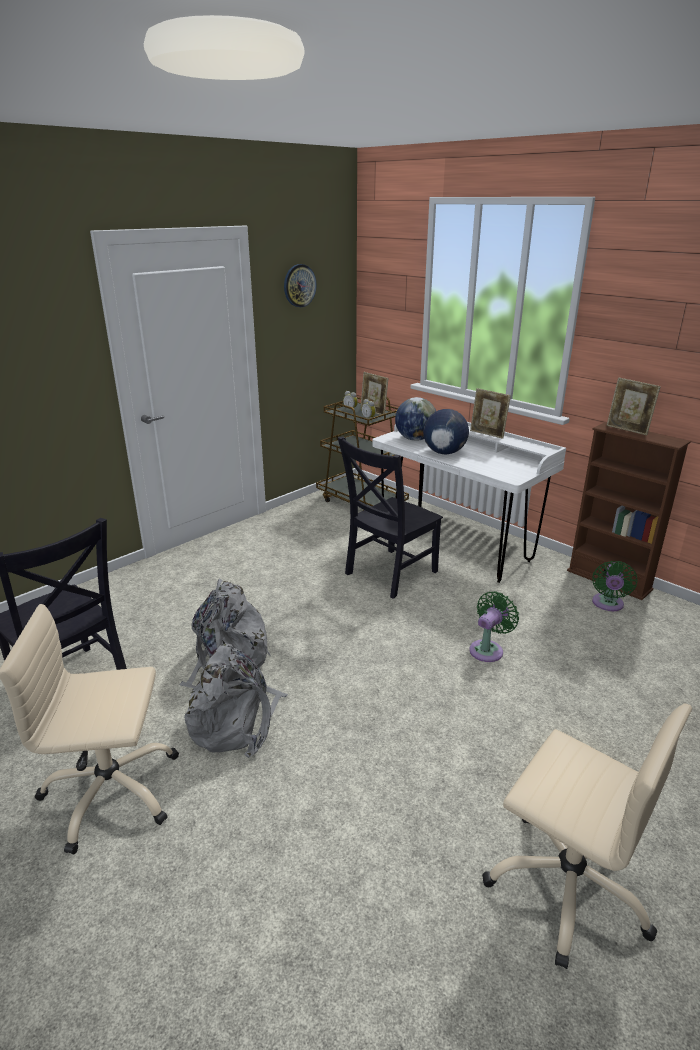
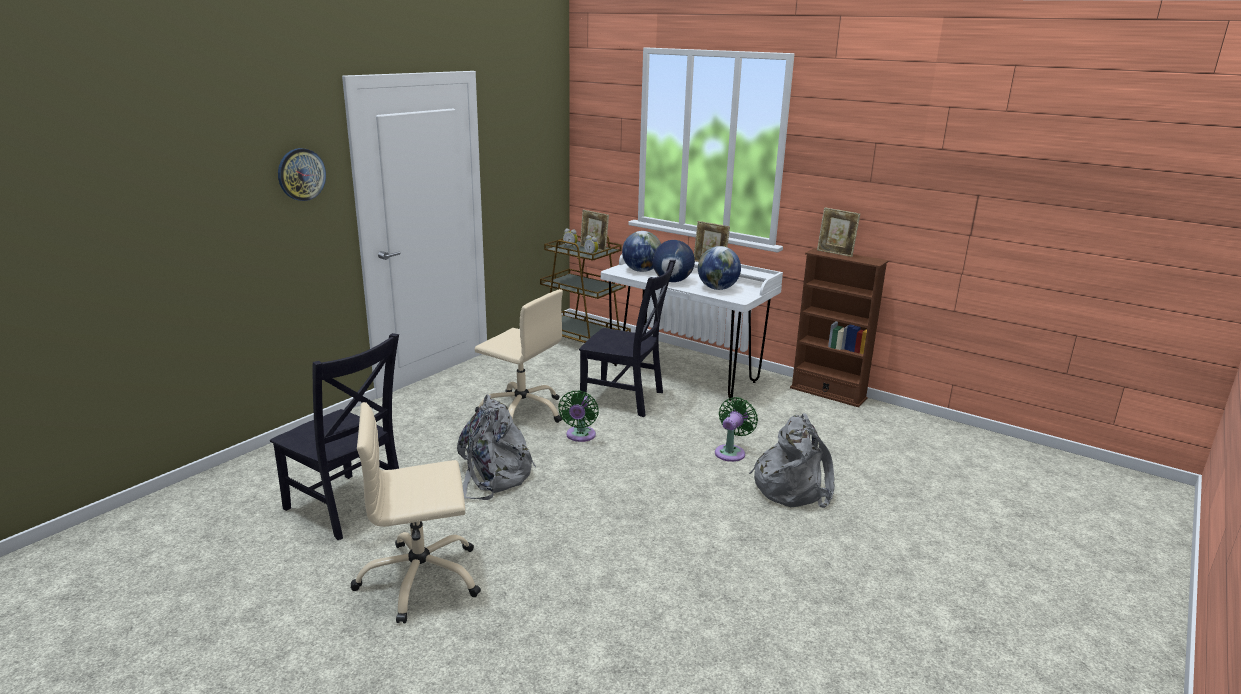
camera: 10 degrees left, 5 degrees down
grey backpack [184,643,288,758] -> grey backpack moved to [749,413,834,508]
wall clock [284,264,317,307] -> wall clock moved to [278,148,326,201]
black chair [338,437,443,599] -> black chair turned 105 degrees counterclockwise [579,260,676,417]
beige office chair [482,704,692,969] -> beige office chair moved to [475,289,563,423]
green fan [592,561,637,611] -> green fan moved to [558,390,599,442]
none -> globe [698,246,741,290]

